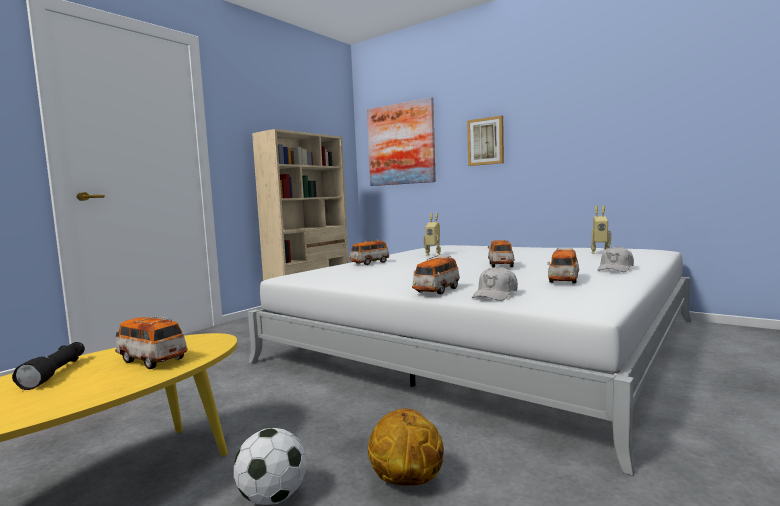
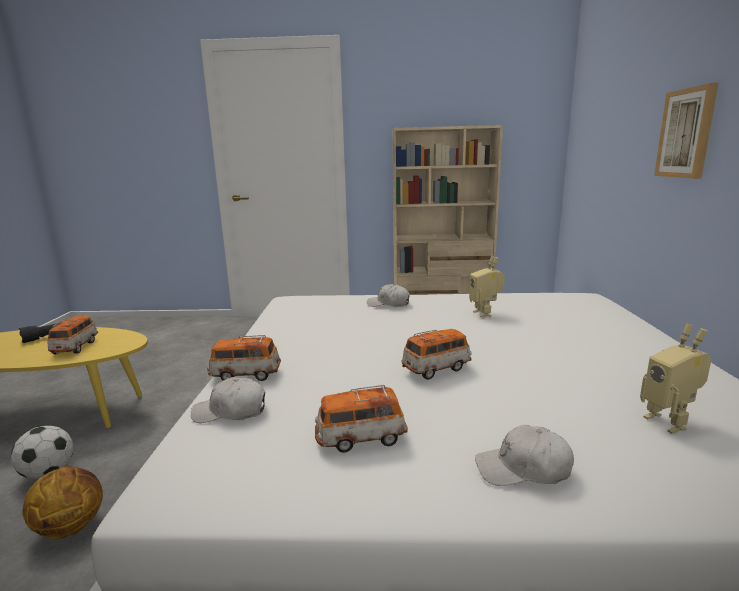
camera: 55 degrees right, 10 degrees up
toy car [349,239,390,265] -> white cap [367,284,410,307]
picture [367,97,436,186] -> none

